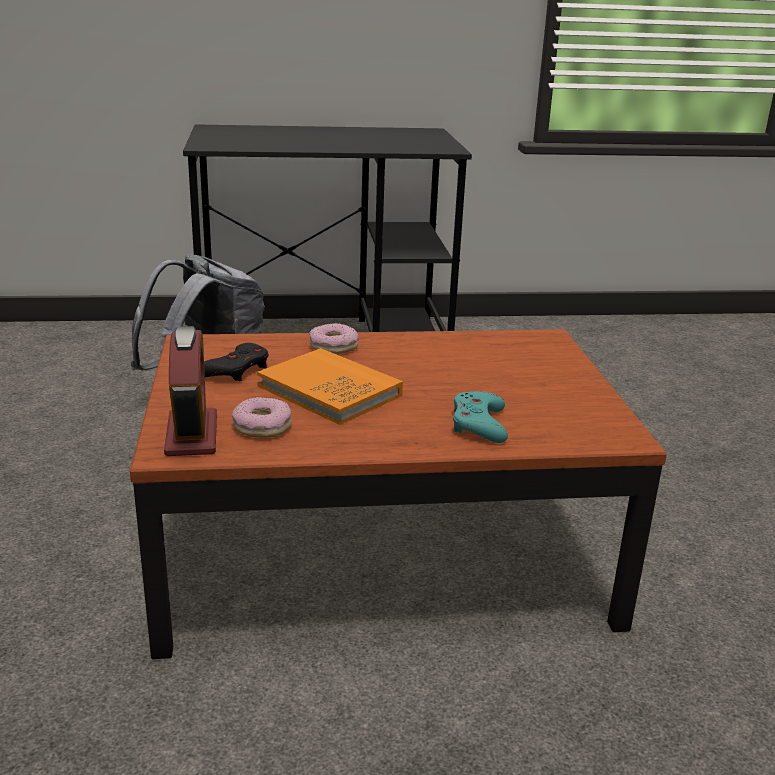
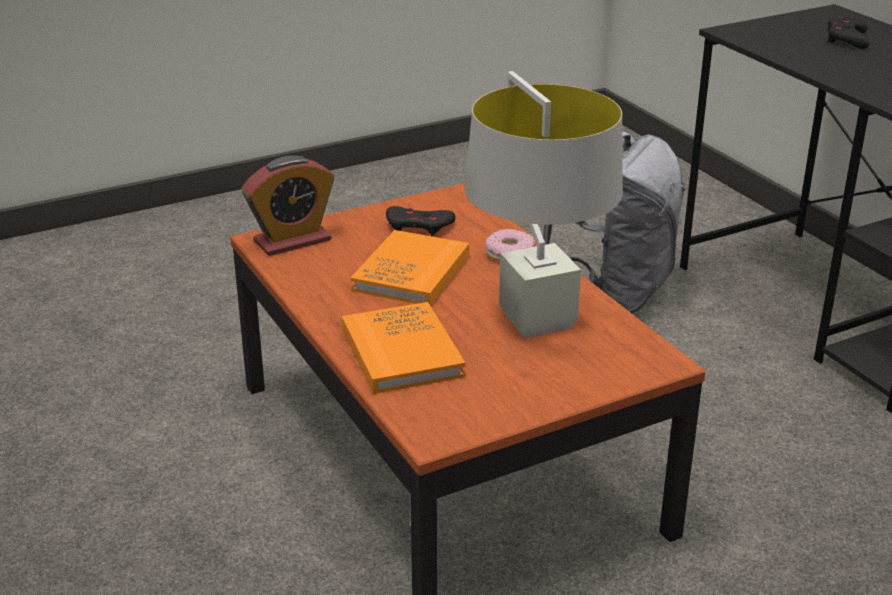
camera: 70 degrees right, 5 degrees up
donut [232,397,292,438] -> none
turquoise game controller [453,391,508,443] -> orange book [342,302,465,394]
none -> grey table lamp [465,71,623,338]
none -> black game controller [827,17,870,49]

